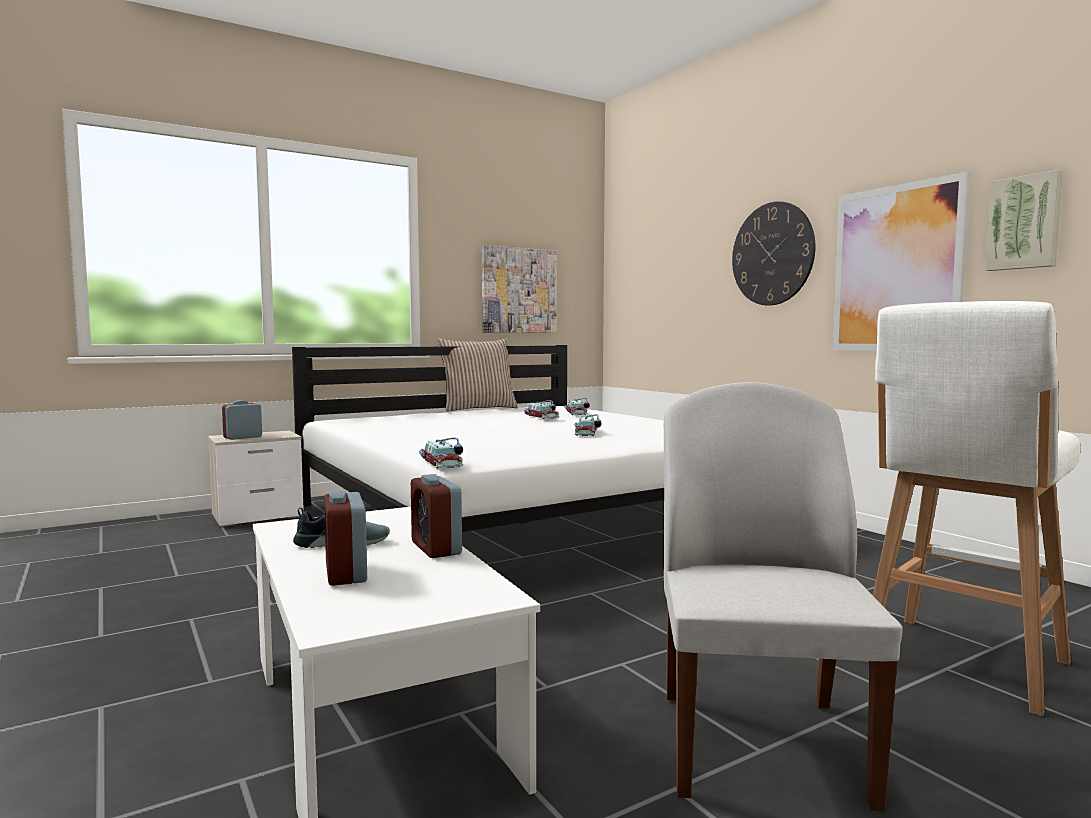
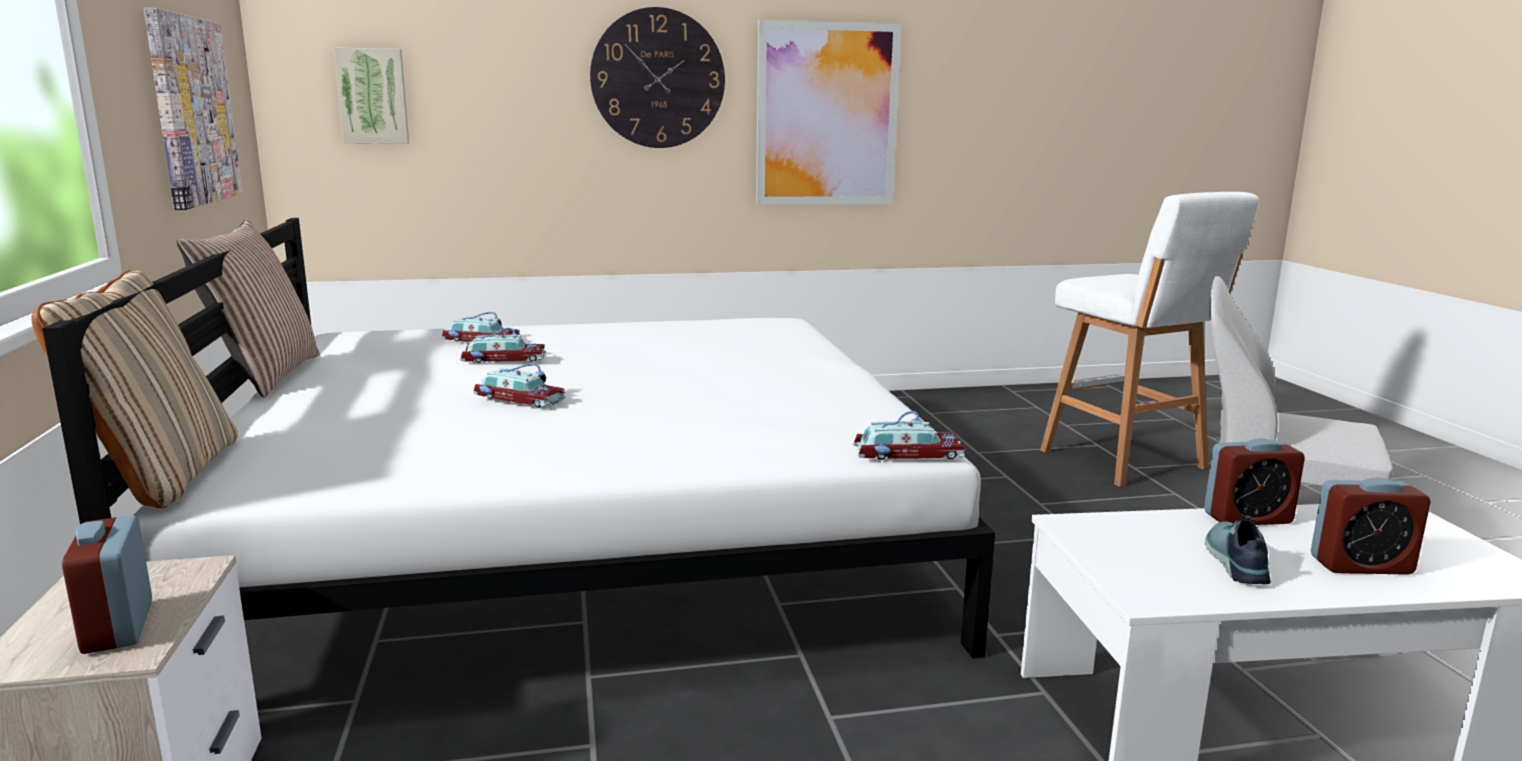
camera: 70 degrees left, 10 degrees up
toy car [574,414,602,436] -> toy car moved to [474,364,566,407]
picture [985,170,1063,271] -> picture moved to [334,47,409,144]
none -> beige pillow [31,270,238,509]

